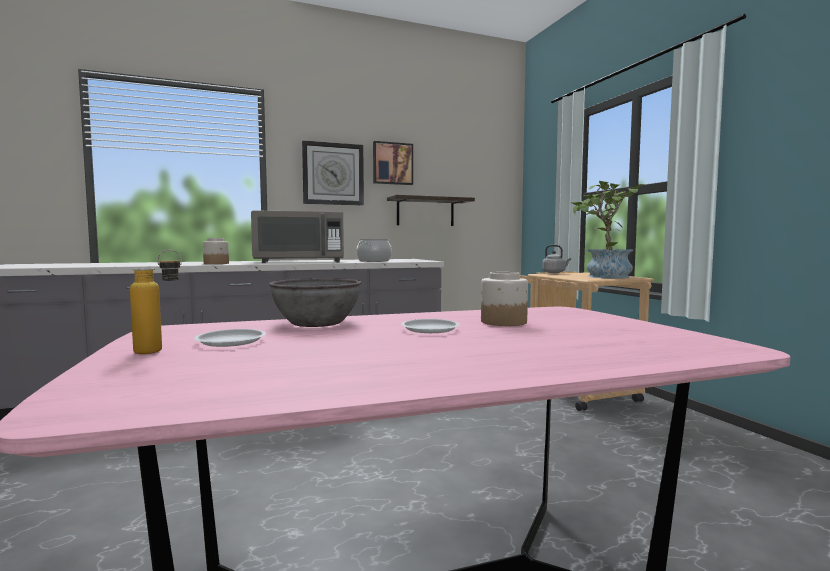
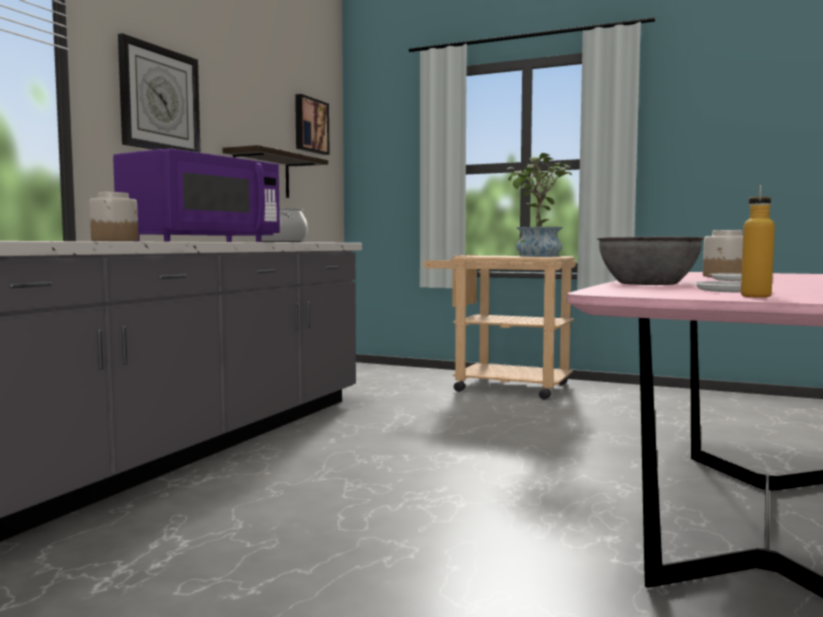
camera: 45 degrees left, 0 degrees up
grey microwave [251,210,344,263] -> purple microwave [113,148,280,242]
picture [373,141,413,185] -> picture moved to [295,94,330,155]
grey kettle [542,245,571,273] -> none

